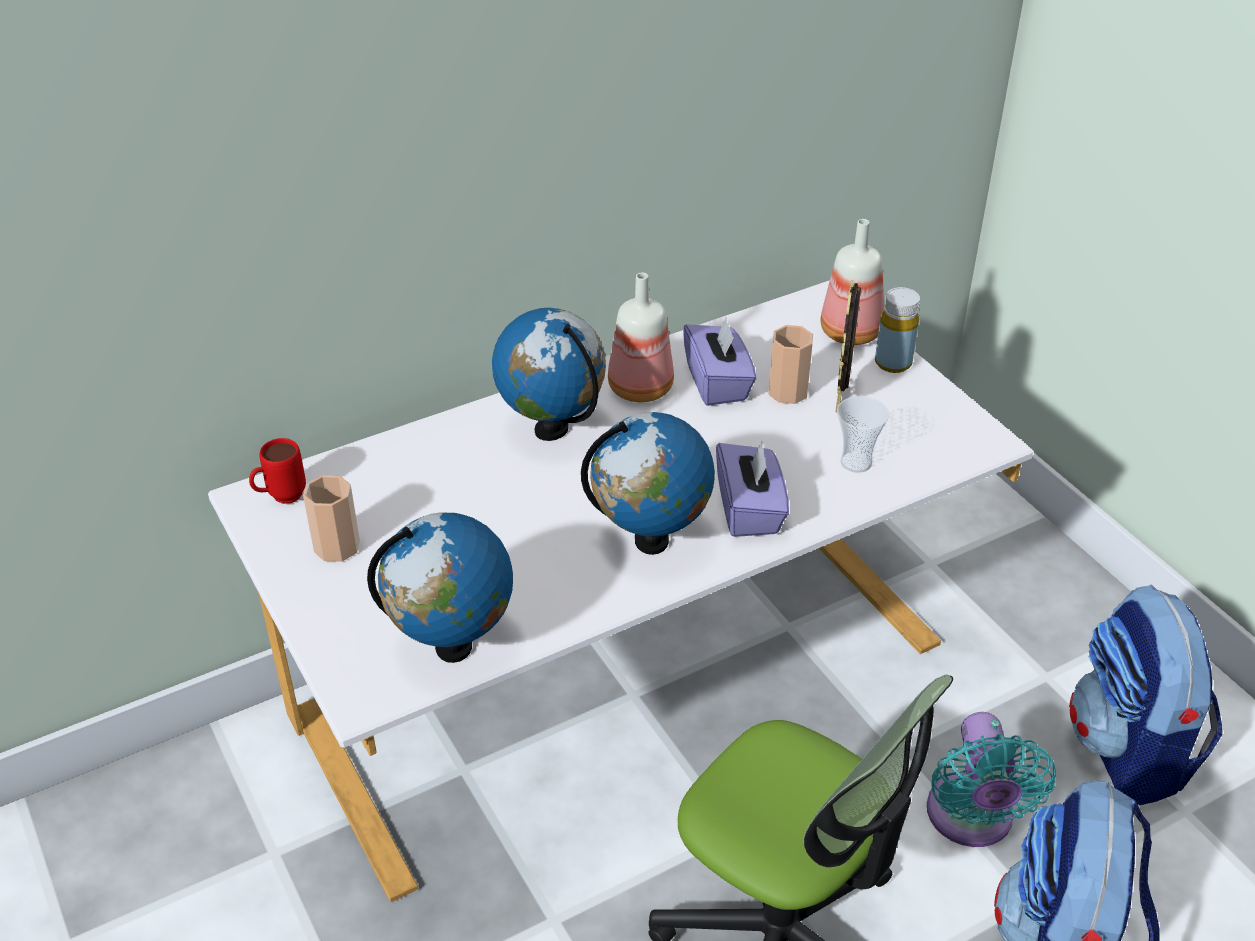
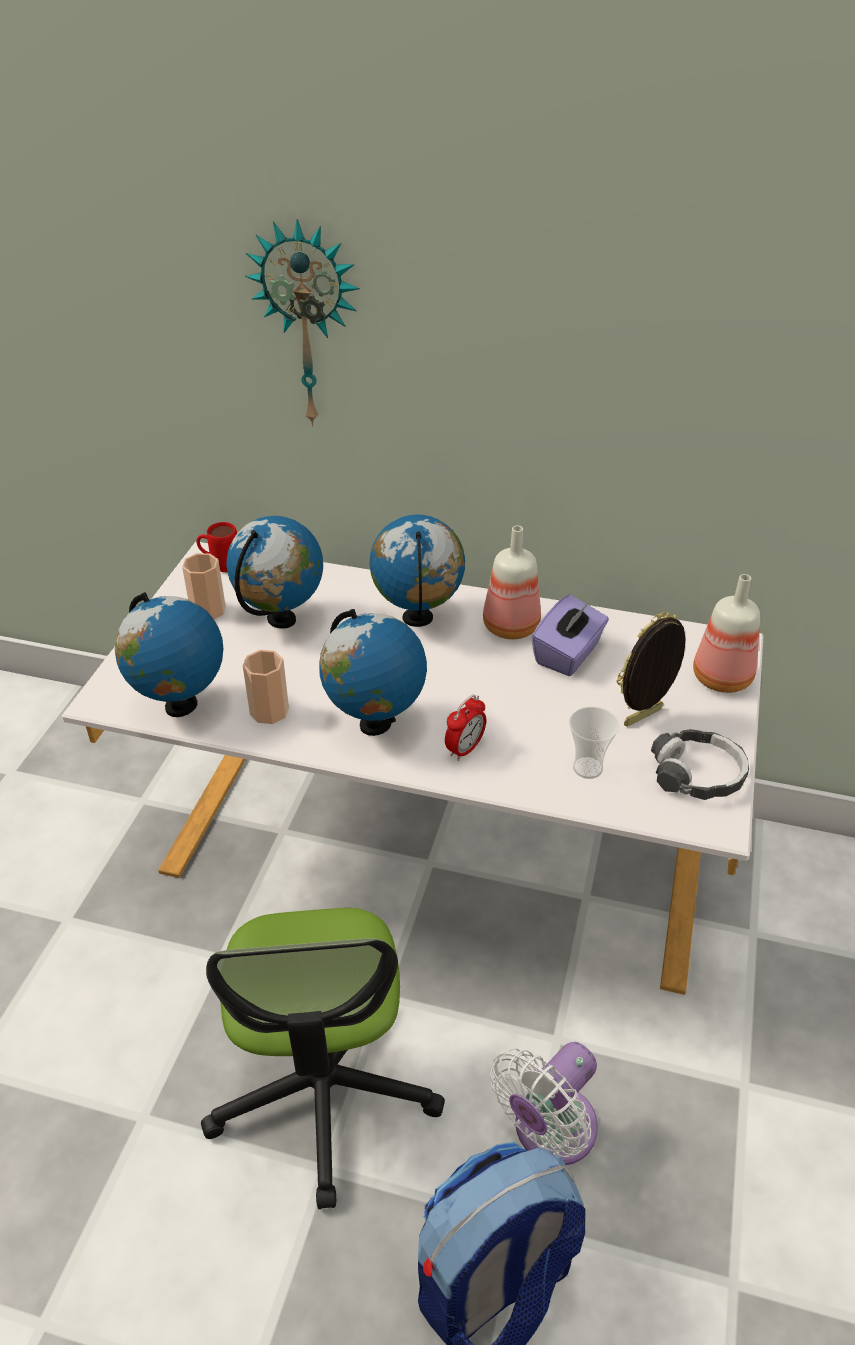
camera: 45 degrees right, 0 degrees up
purple tissue box [716,440,789,537] -> alarm clock [445,695,486,761]
cup [768,325,813,404] -> cup moved to [243,650,289,724]
yellow bottle [875,287,920,373] -> none
turquoise fan [927,712,1056,847] -> white fan [490,1042,598,1165]
backpack [1069,585,1222,805] -> none
none -> globe [227,516,323,629]
none -> wall clock [245,219,360,426]
none -> headphones [651,729,749,800]

